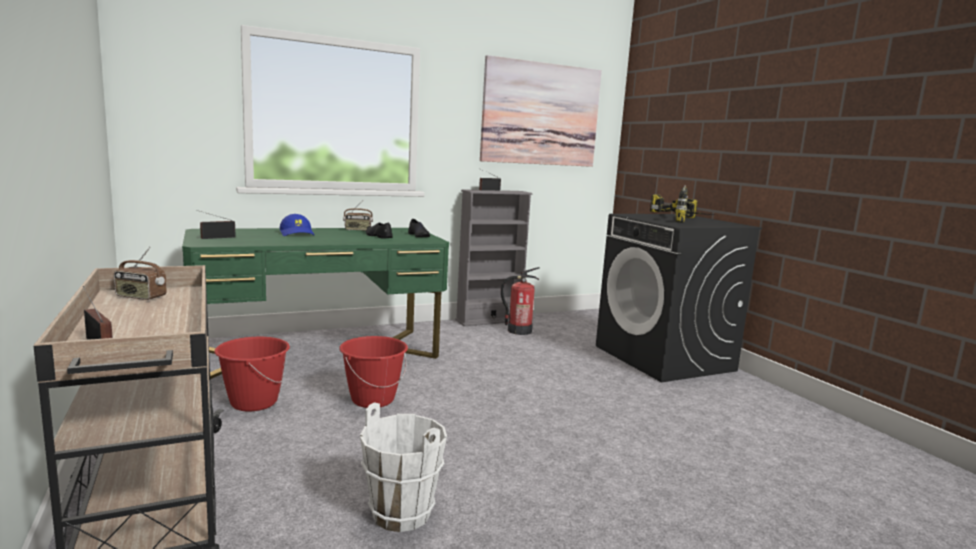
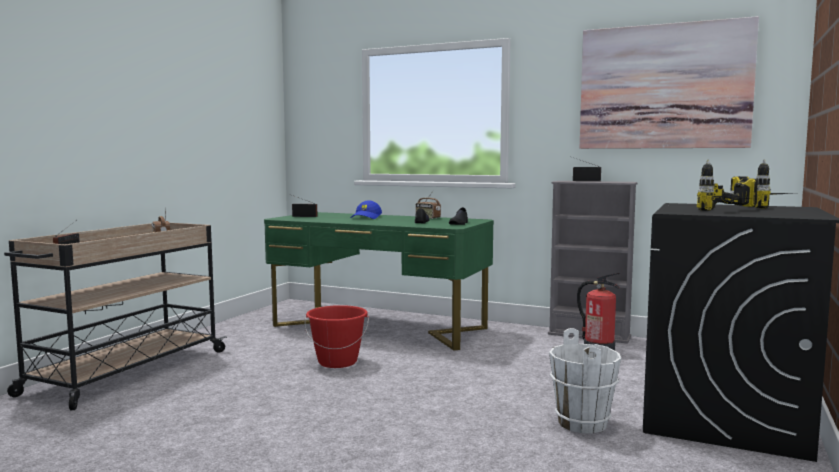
camera: 50 degrees right, 5 degrees down
red bucket [214,337,290,411] -> none
white bucket [360,402,447,532] -> white bucket moved to [549,328,621,434]

